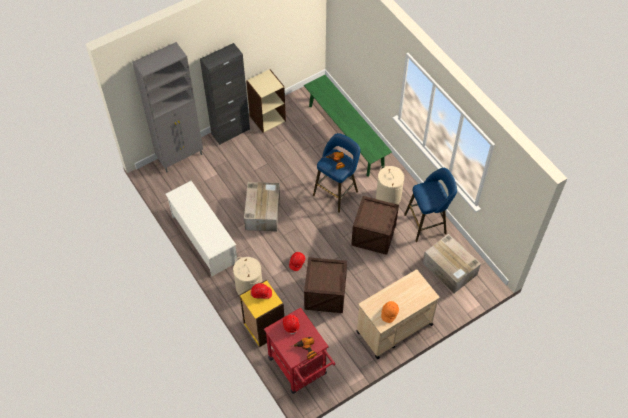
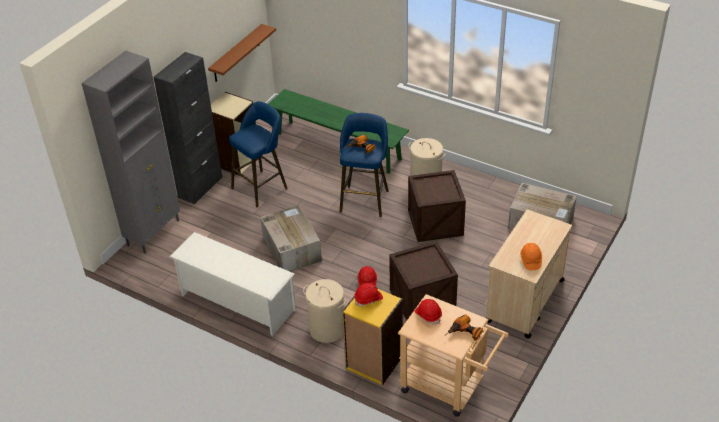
camera: 25 degrees left, 15 degrees down
red cart [264,307,335,394] -> beige cart [398,294,509,417]
blue stool [404,168,457,242] -> blue stool moved to [229,101,288,207]
none -> brown shelf [208,24,276,82]

